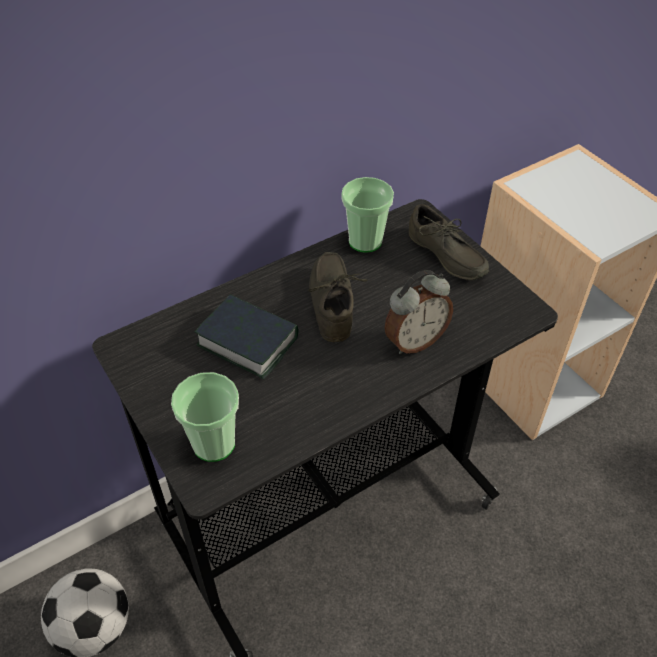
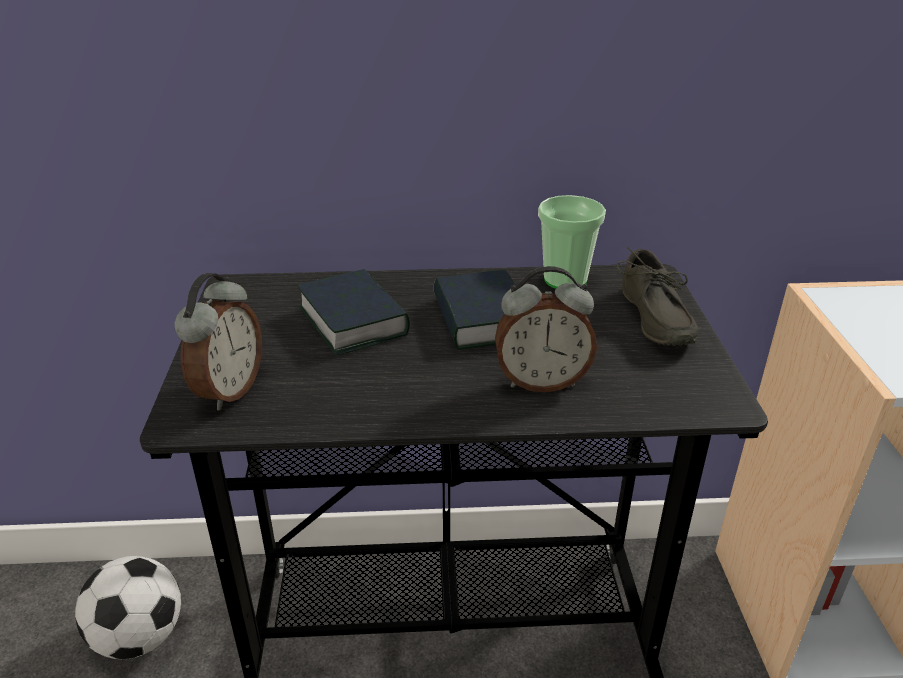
camera: 30 degrees right, 15 degrees down
cup [171,372,239,462] -> alarm clock [174,273,262,411]
grey shoe [308,252,368,343] -> book [434,270,516,350]

